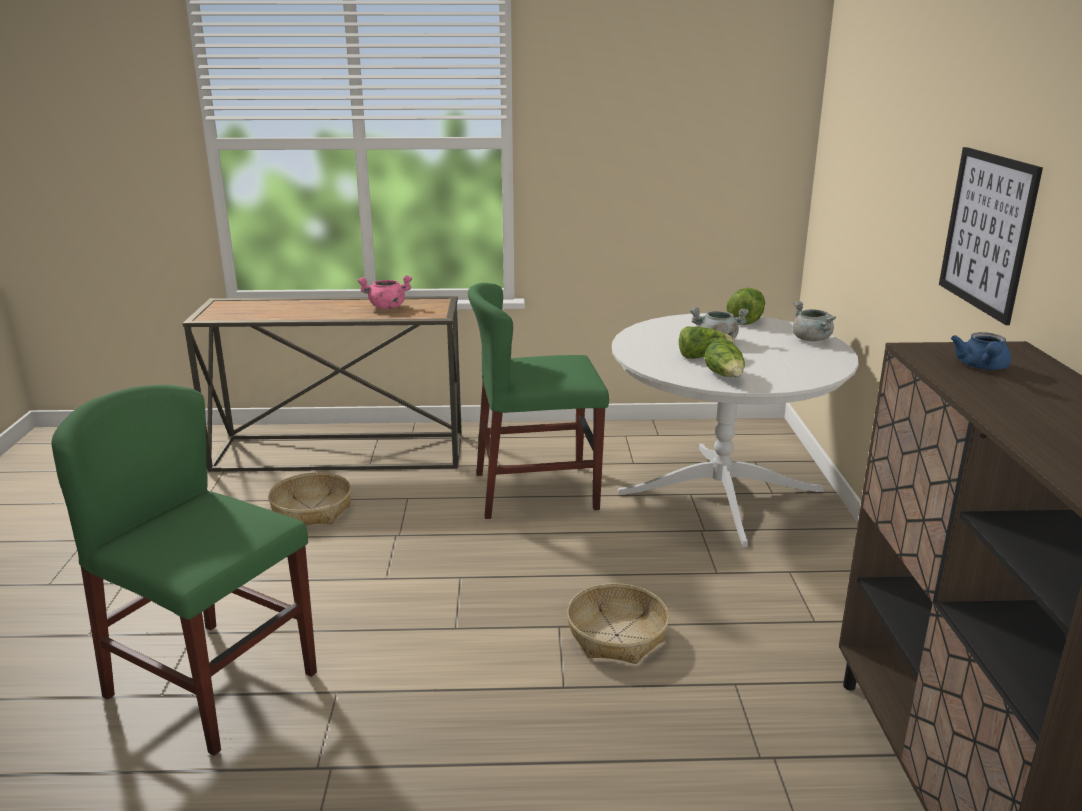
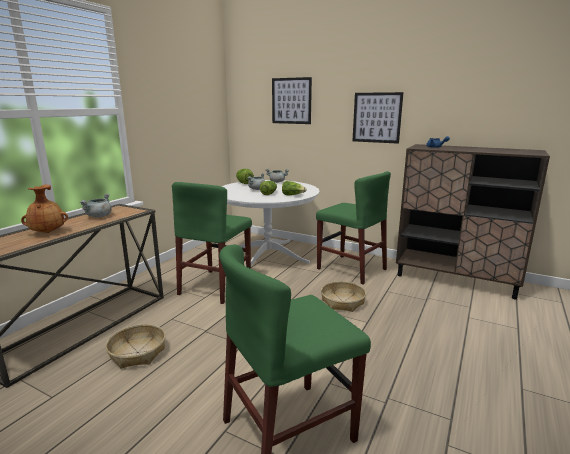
camera: 60 degrees left, 5 degrees down
pink cooking pot [357,275,412,309] -> grey cooking pot [80,193,112,218]
none -> brown vase [21,184,68,233]
none -> picture [272,77,312,124]
none -> green chair [316,171,391,284]

